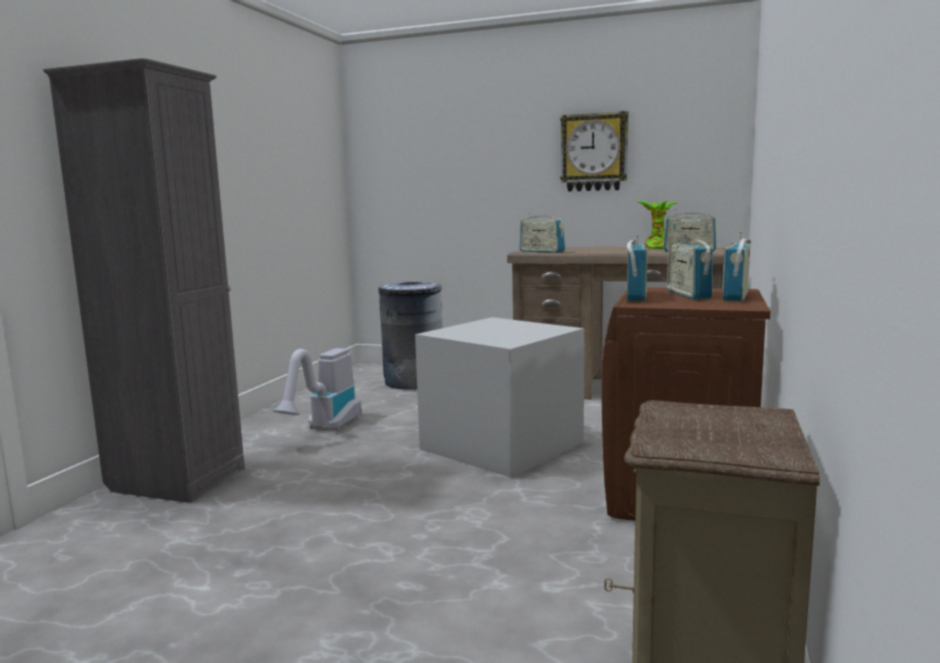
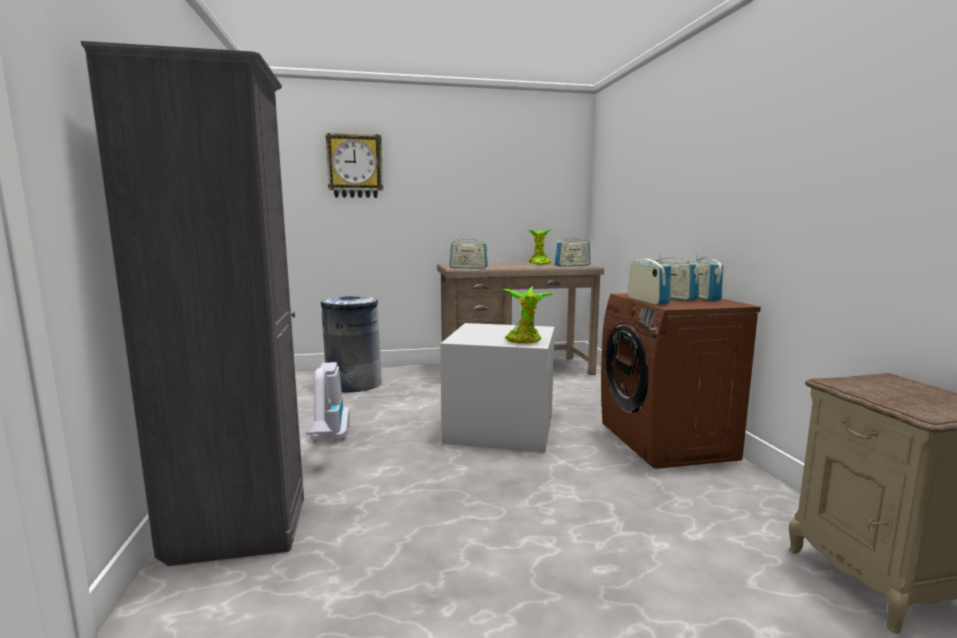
camera: 30 degrees left, 0 degrees up
wall clock [560,111,628,192] -> wall clock moved to [325,133,383,198]
none -> potted plant [502,287,553,344]

